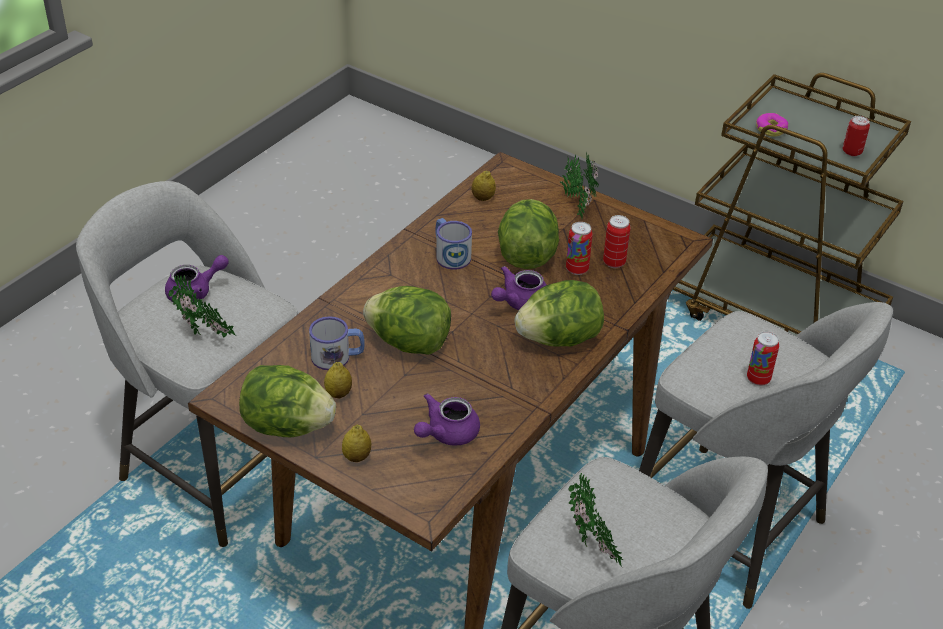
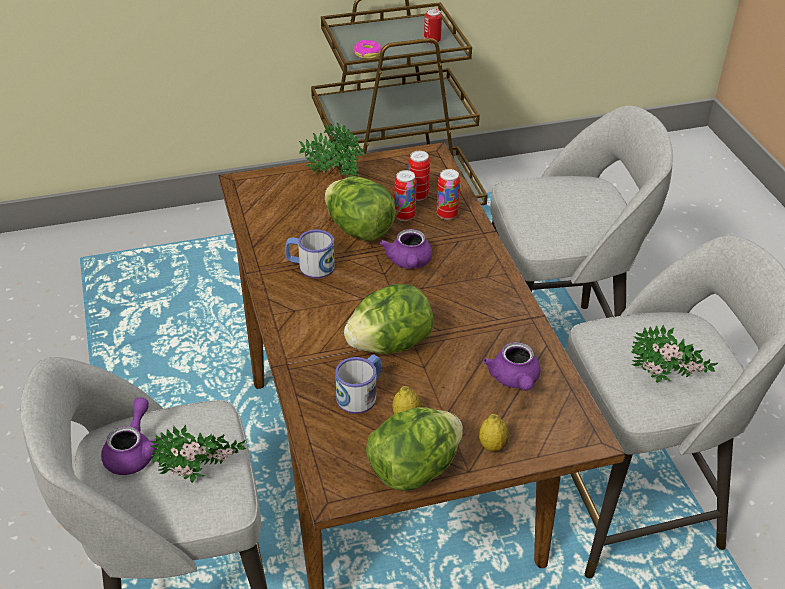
camera: 50 degrees left, 0 degrees up
lemon [471,171,496,201] -> none
lettuce [515,280,604,347] -> none
can [747,331,779,386] -> can moved to [437,169,460,220]

